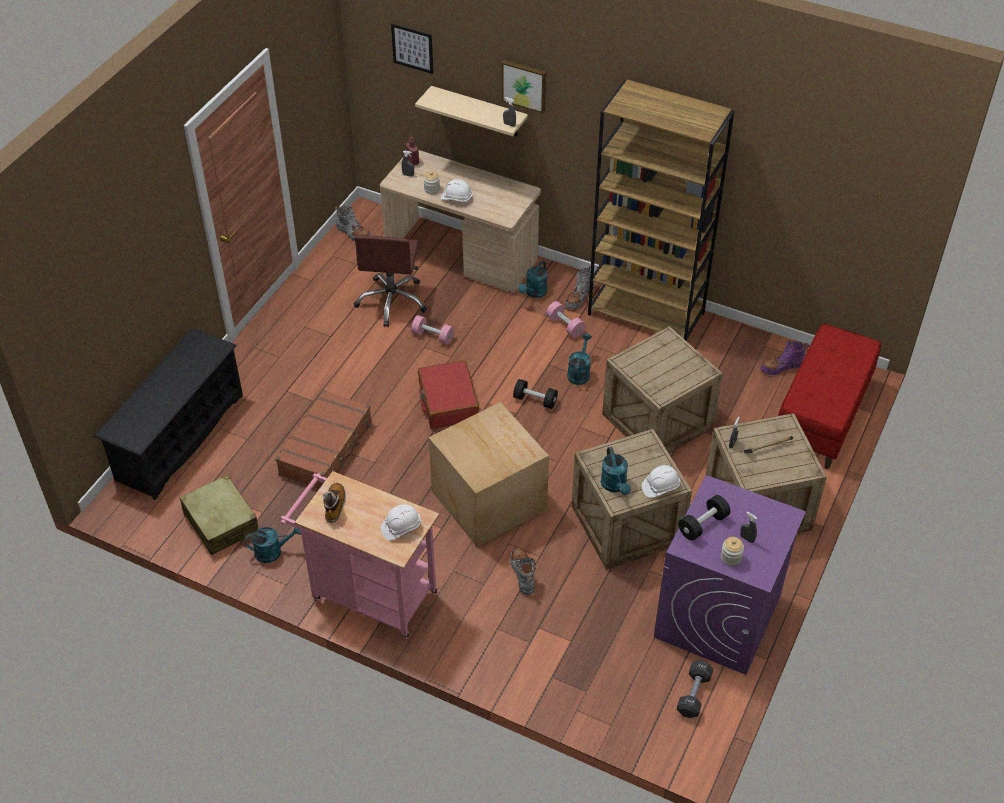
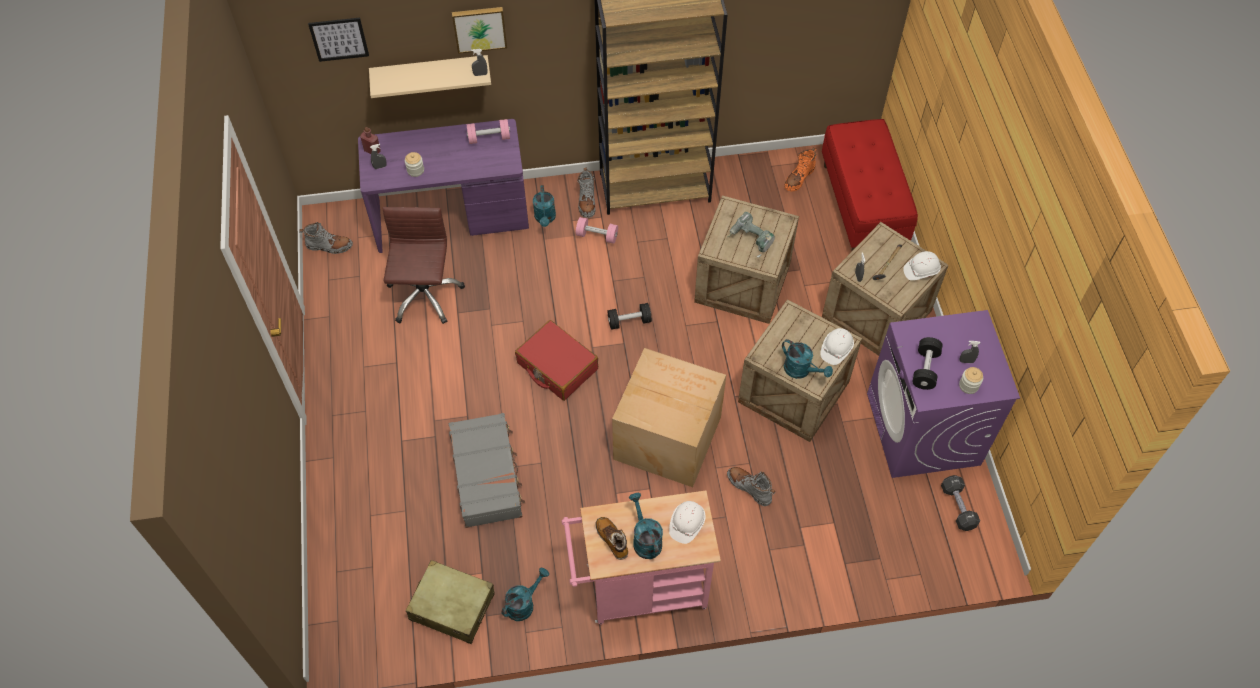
camera: 35 degrees left, 10 degrees up
black shoe rack [94,328,243,500] -> none
brown suitcase [276,390,372,489] -> grey suitcase [449,413,525,528]
brown office chair [354,235,427,327] -> brown office chair turned 150 degrees counterclockwise [382,207,465,324]
beige desk [380,150,541,293] -> purple desk [358,119,529,253]
pink dumbbell [411,315,454,345] -> pink dumbbell moved to [466,119,510,144]
white hard hat [441,179,473,204] -> white hard hat moved to [903,251,941,280]
turquoise watering can [567,334,592,385] -> turquoise watering can moved to [629,493,663,559]
purple boot [760,341,809,375] -> orange boot [784,148,816,192]
none -> power drill [727,212,775,258]

